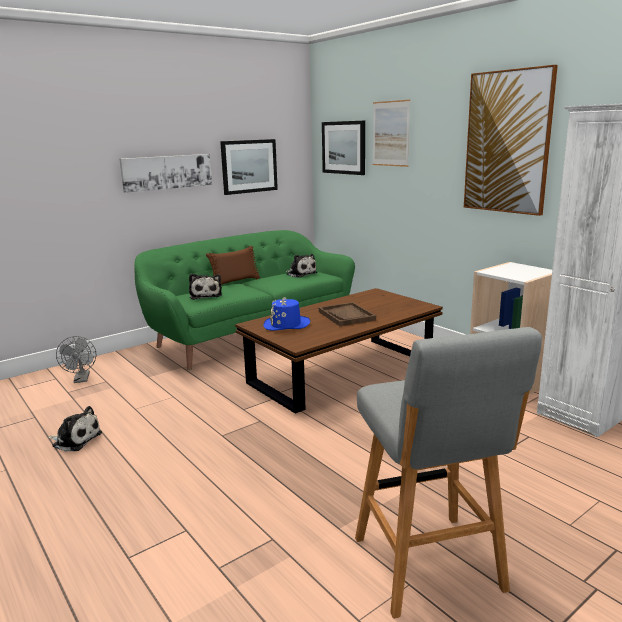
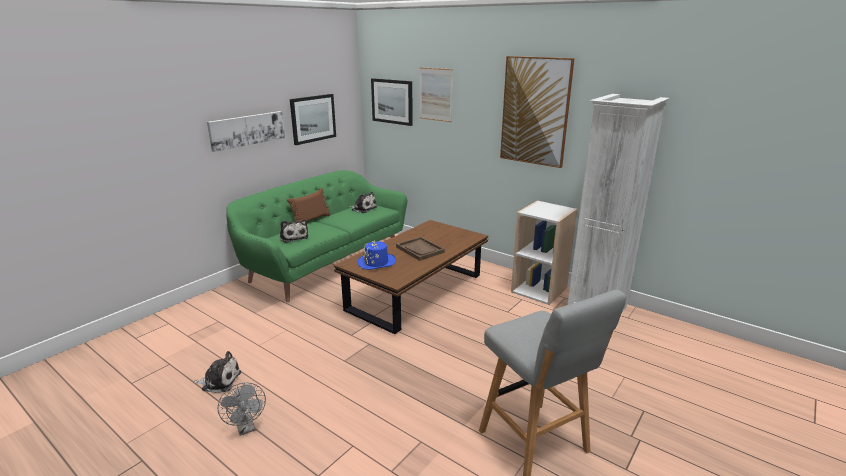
camera: 15 degrees left, 5 degrees up
grey fan [56,336,96,383] -> grey fan moved to [218,383,266,436]

